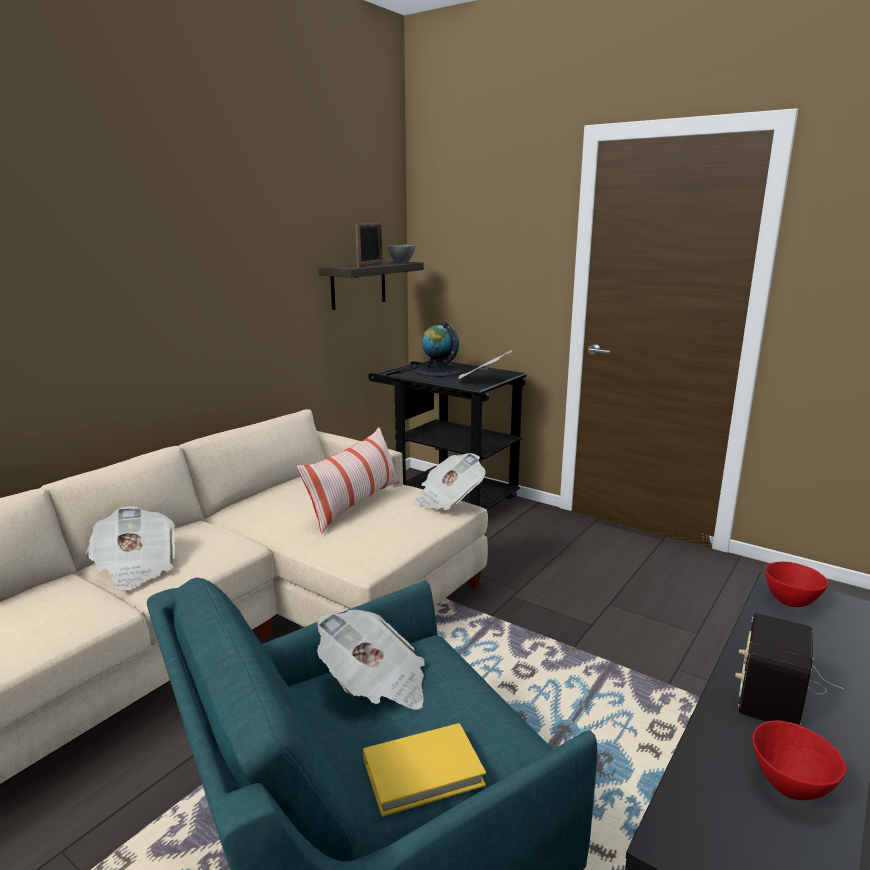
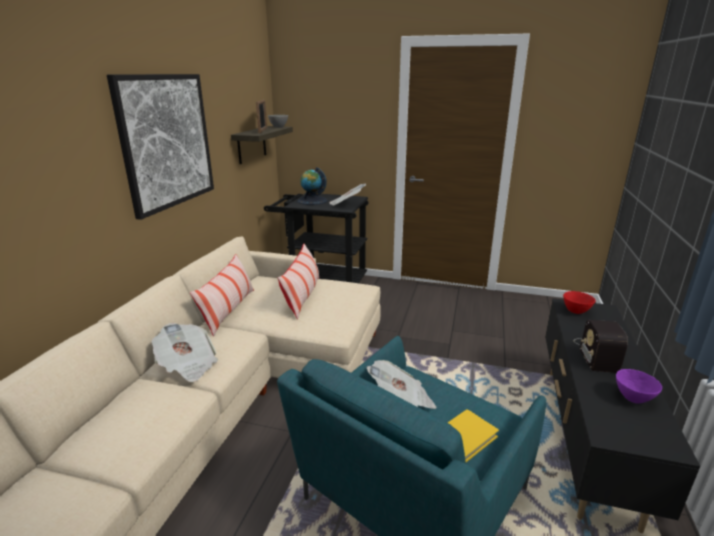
camera: 20 degrees left, 5 degrees up
newspaper [414,453,486,510] -> none
red bowl [752,720,846,800] -> purple bowl [616,369,662,404]
none -> picture [107,74,214,220]
none -> pillow [190,254,254,336]

